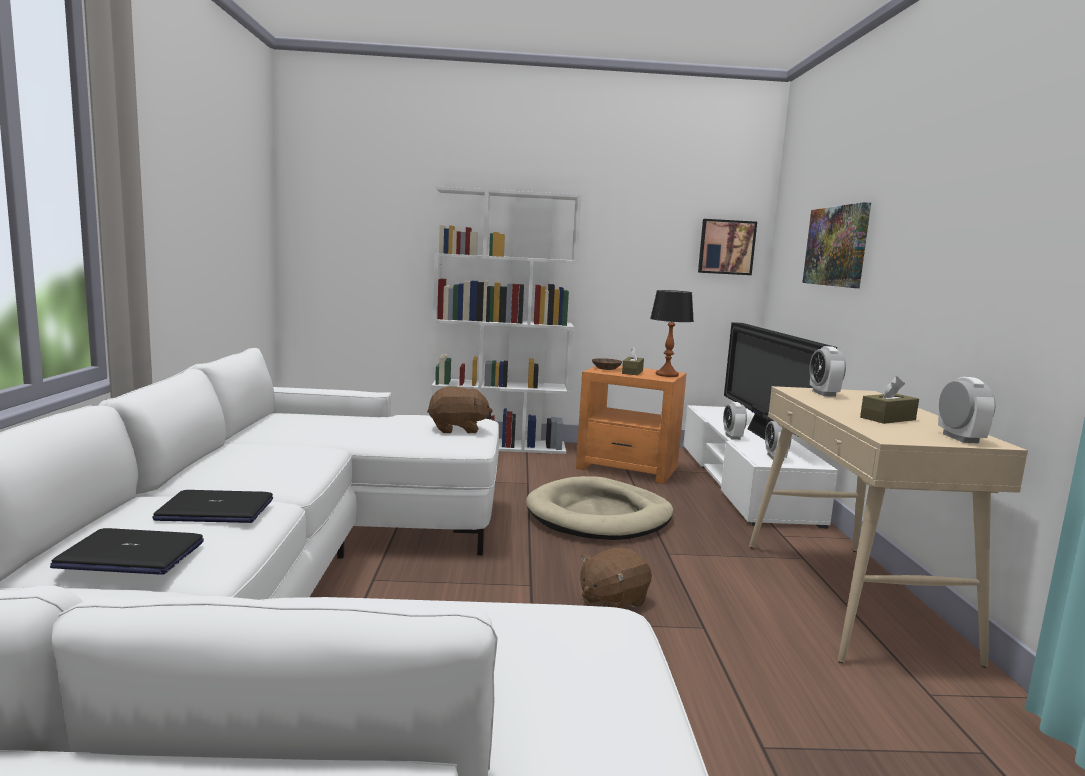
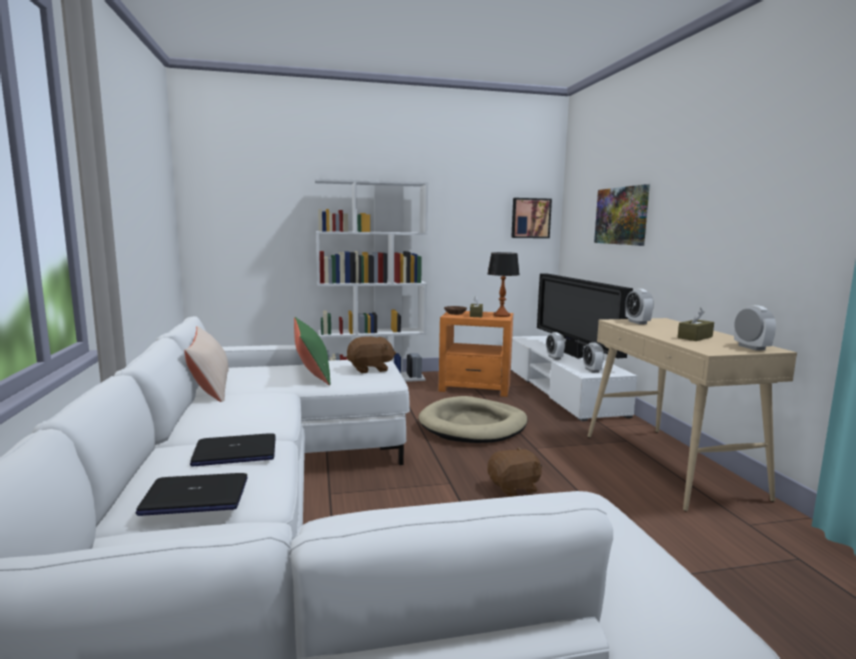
camera: 10 degrees left, 0 degrees up
brown plush toy [580,548,652,609] -> brown plush toy turned 150 degrees counterclockwise [487,447,542,497]
none -> beige pillow [184,326,229,402]
none -> green pillow [294,317,330,386]

